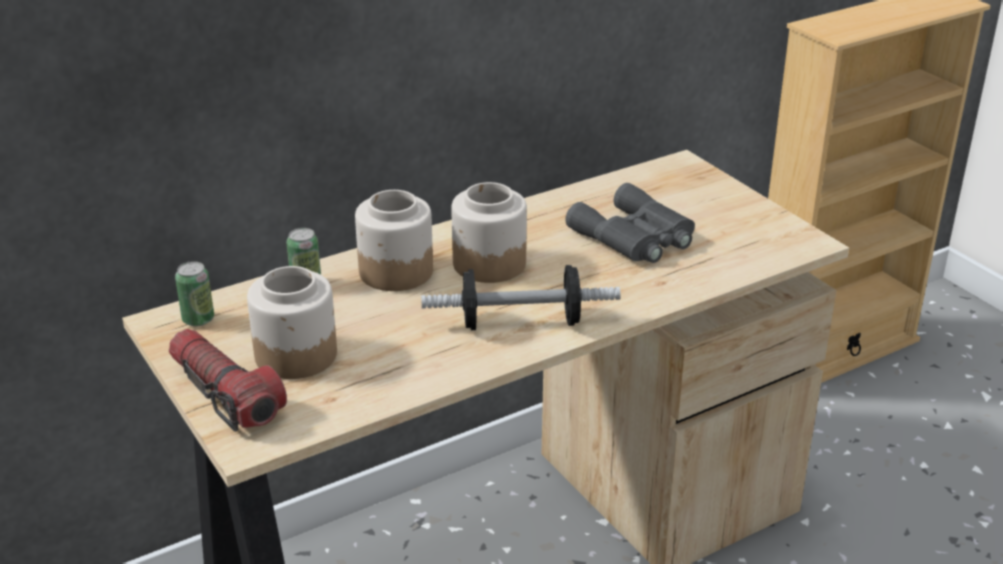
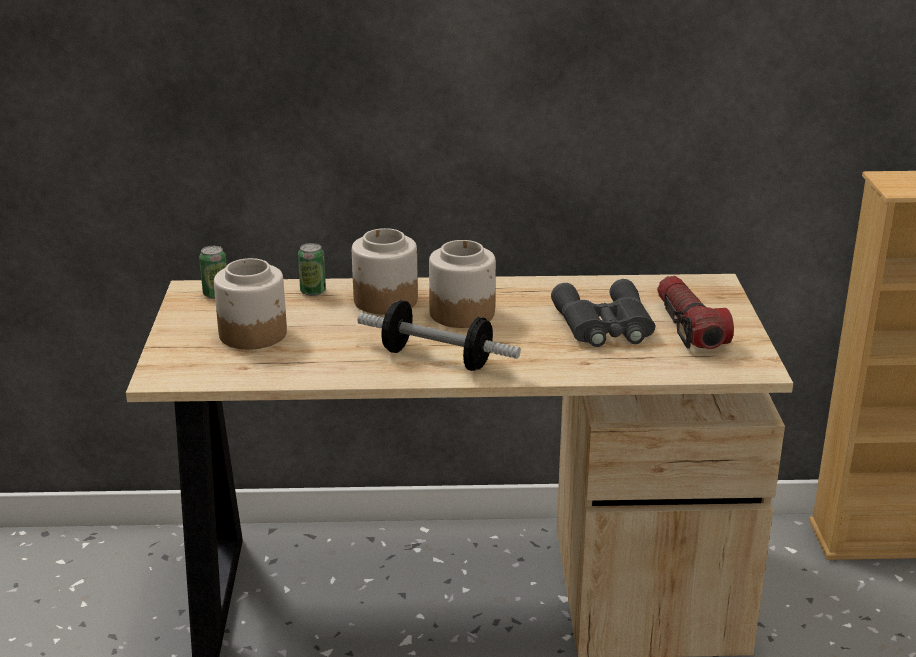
camera: 30 degrees right, 5 degrees down
flashlight [169,329,287,432] -> flashlight moved to [657,276,734,349]

